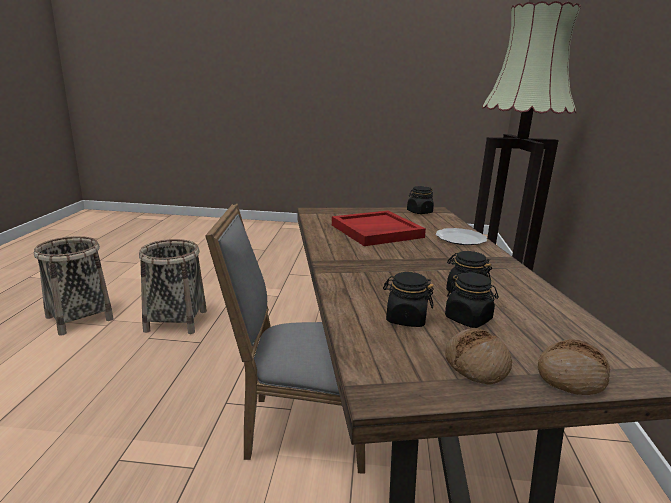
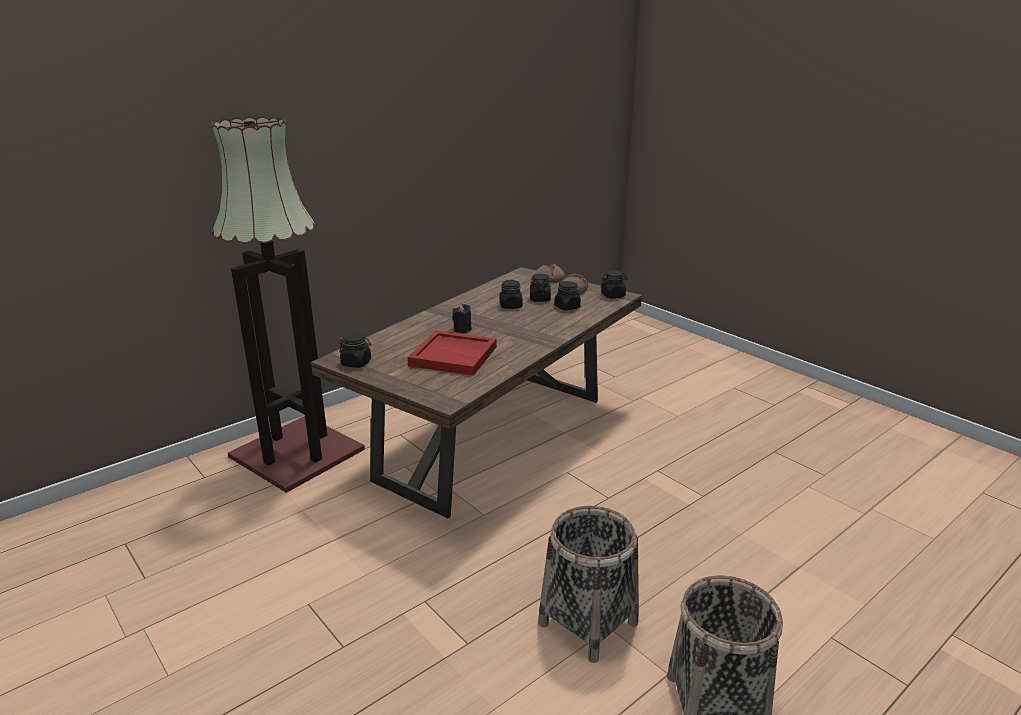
camera: 135 degrees left, 5 degrees up
grey chair [205,204,365,473] -> none
plate [436,228,487,245] -> none
none -> black candle [452,304,472,333]
none -> black jar [601,271,628,298]

